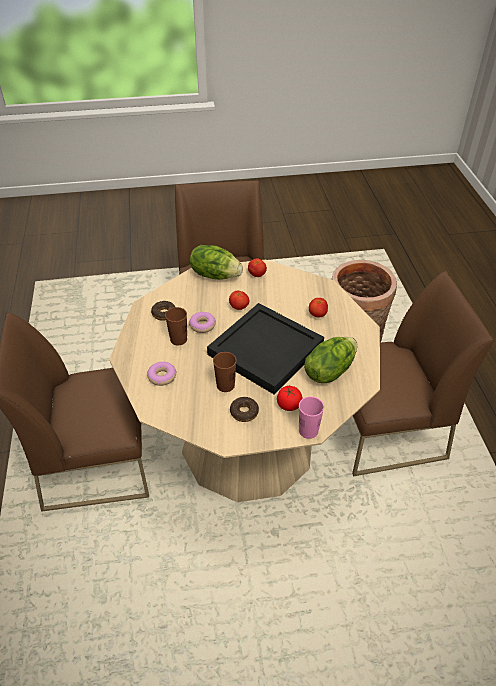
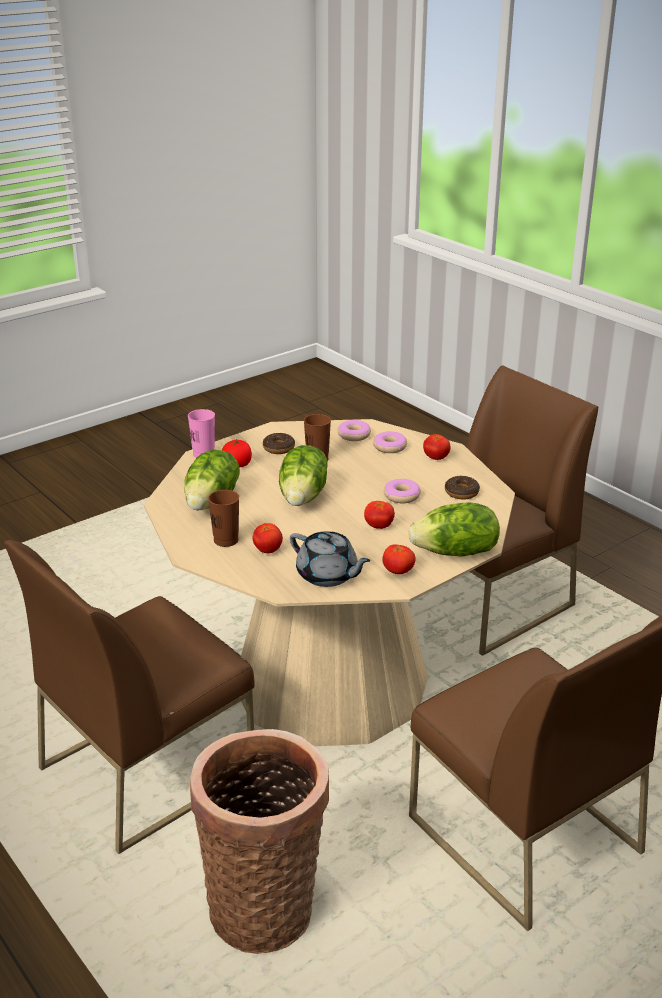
camera: 150 degrees right, 15 degrees down
brown cup [165,307,187,345] -> brown cup moved to [208,490,239,547]
black tray [207,303,324,395] -> lettuce [279,445,328,506]
none -> grey teapot [290,531,370,587]
none -> donut [338,420,371,441]
none -> tomato [423,434,451,460]

